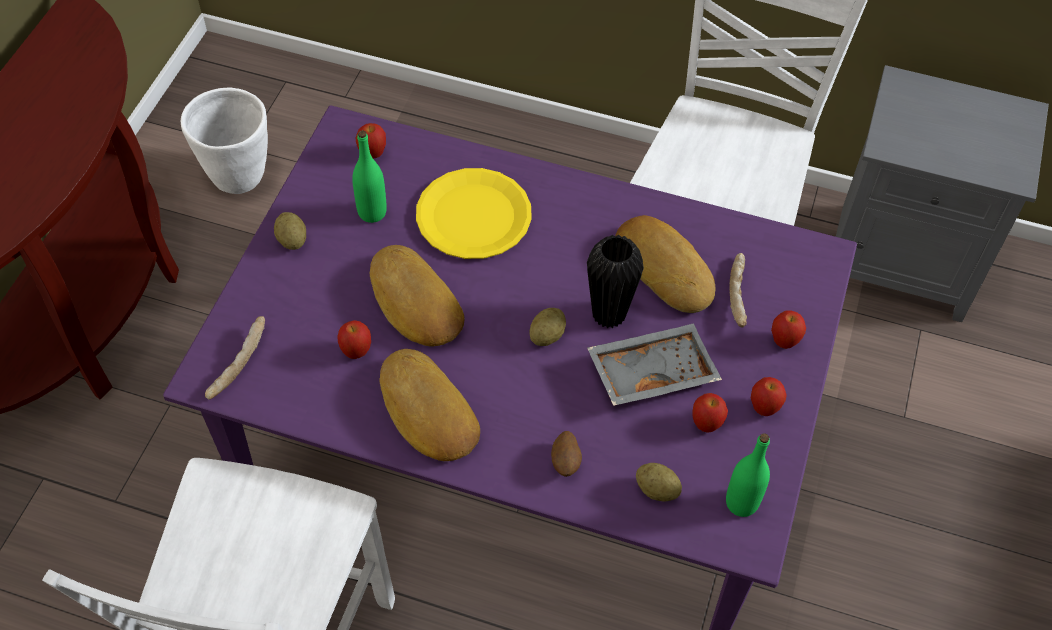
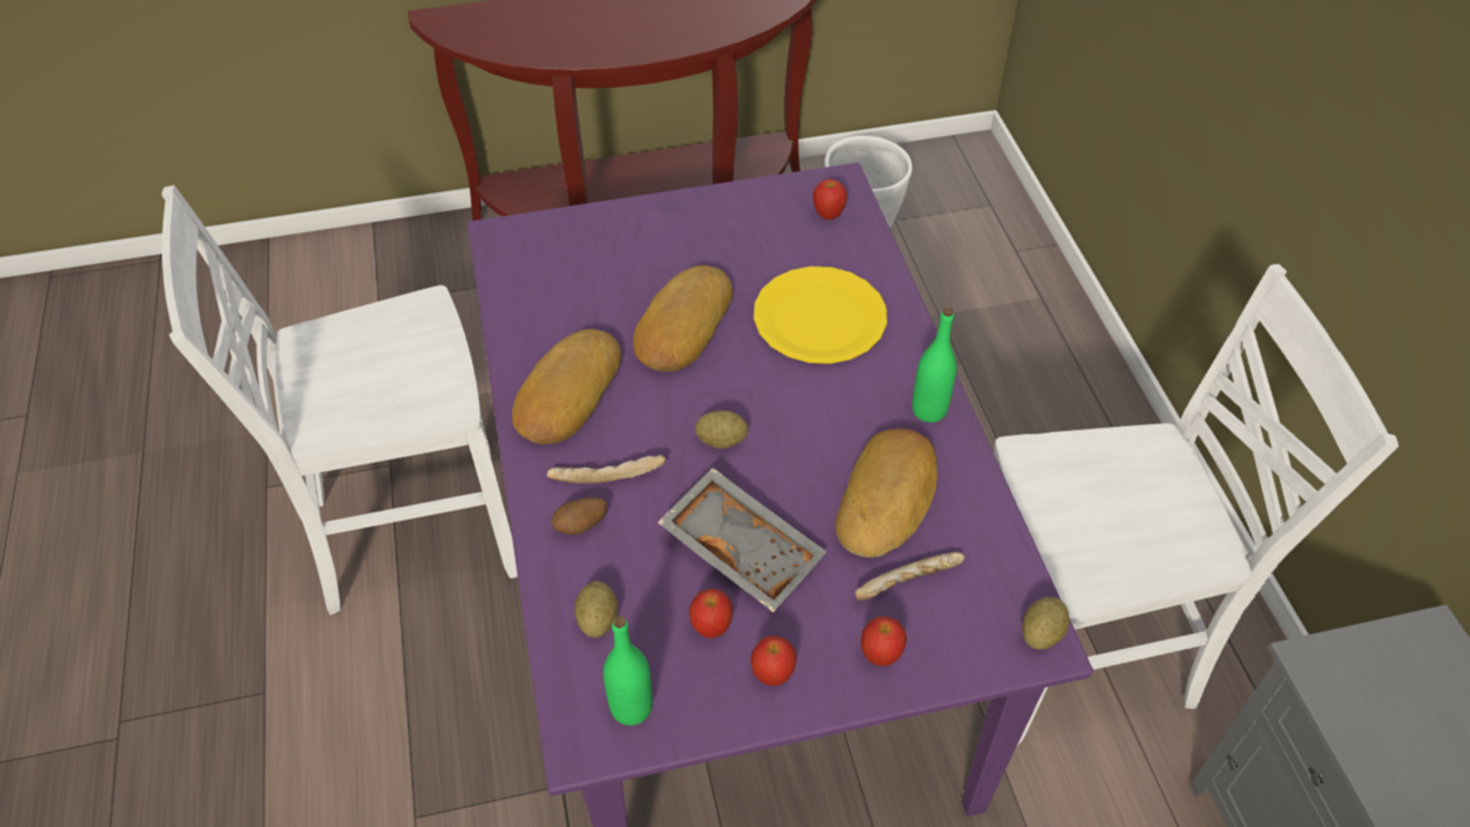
camera: 60 degrees right, 5 degrees down
bread [205,316,265,400] -> bread moved to [547,455,666,484]
potato [274,212,306,250] -> potato moved to [1022,597,1069,650]
apple [337,320,371,359] -> none
green bottle [352,130,387,223] -> green bottle moved to [912,307,957,423]
black vase [587,235,644,328] -> none

